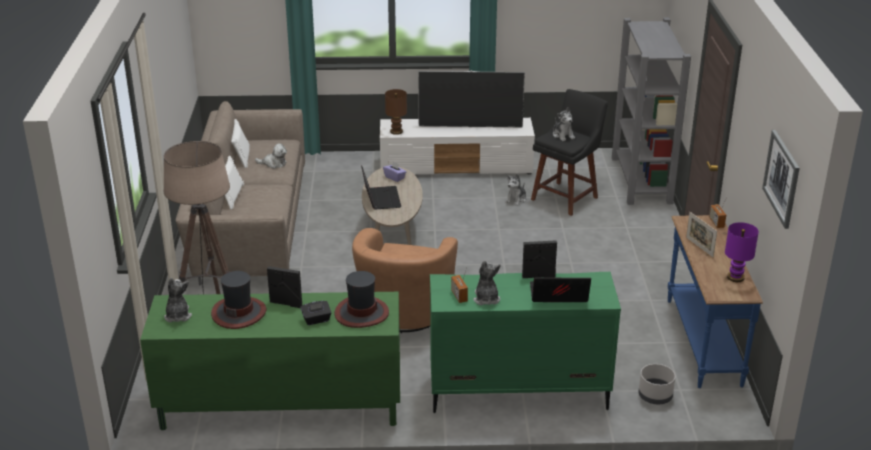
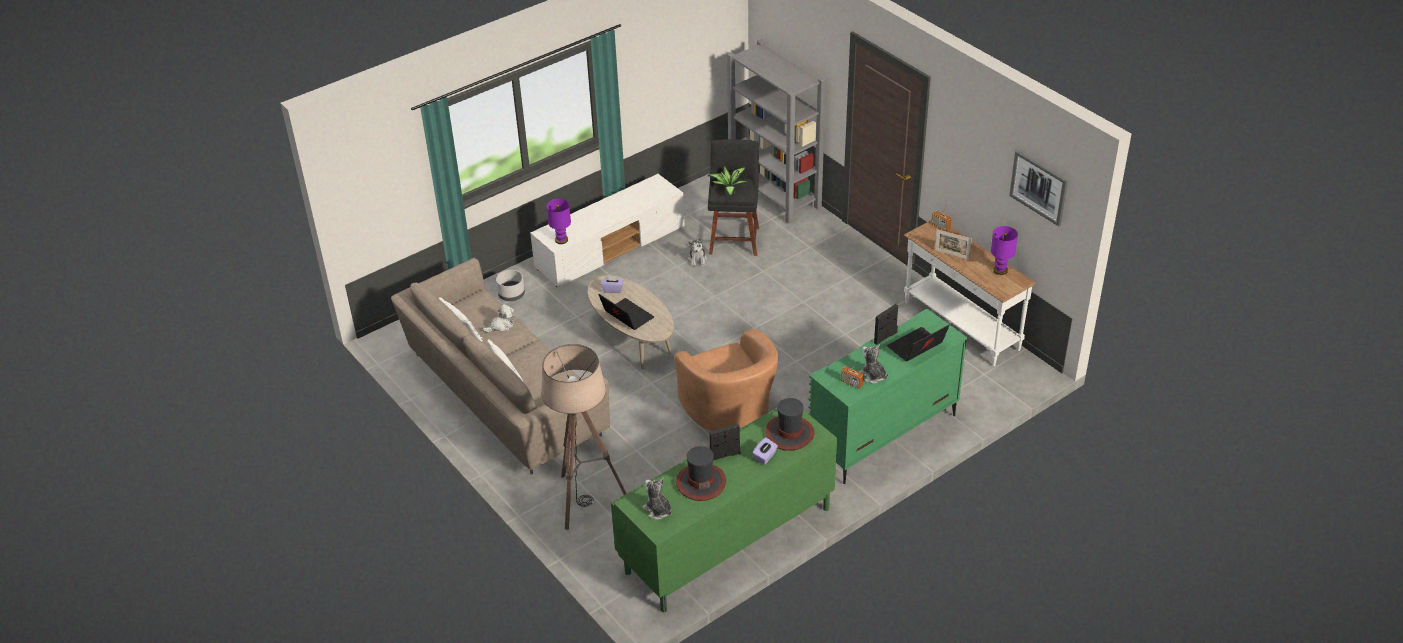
camera: 35 degrees left, 10 degrees up
black tissue box [300,301,332,325] -> purple tissue box [752,438,778,465]
brown table lamp [385,89,407,135] -> purple table lamp [547,199,571,244]
television [418,70,525,127] -> none
plush toy [553,107,575,141] -> potted plant [708,167,749,196]
grey planter [638,364,676,404] -> grey planter moved to [496,270,525,301]
blue console table [668,215,763,388] -> white console table [904,220,1036,366]

